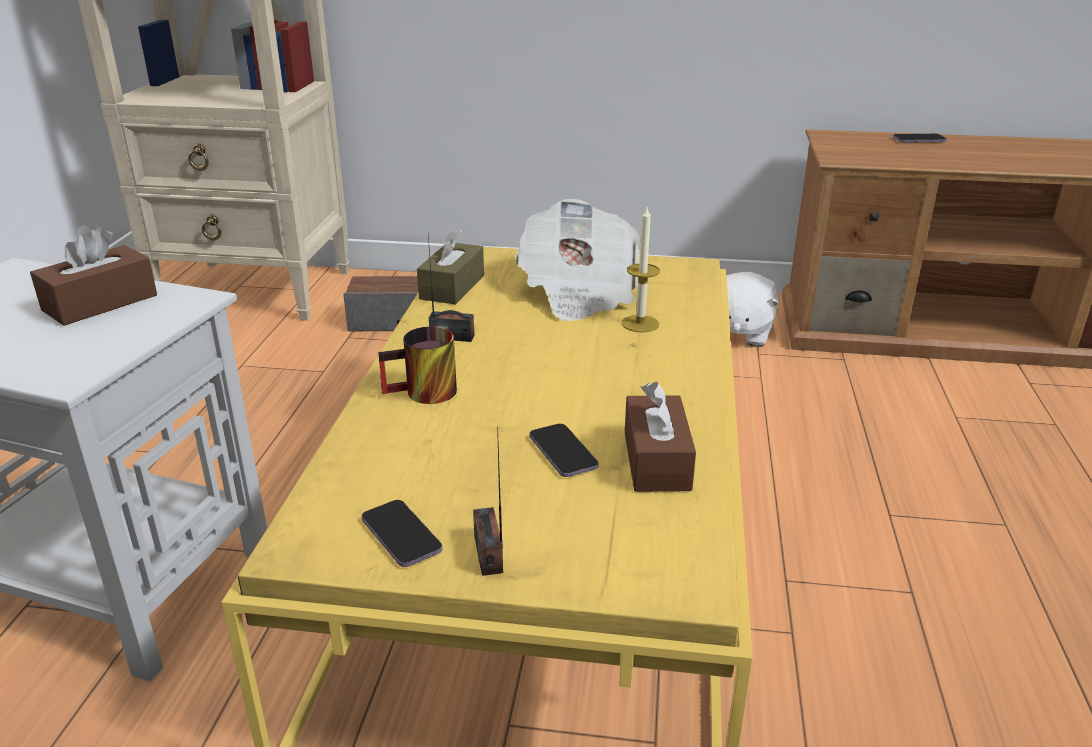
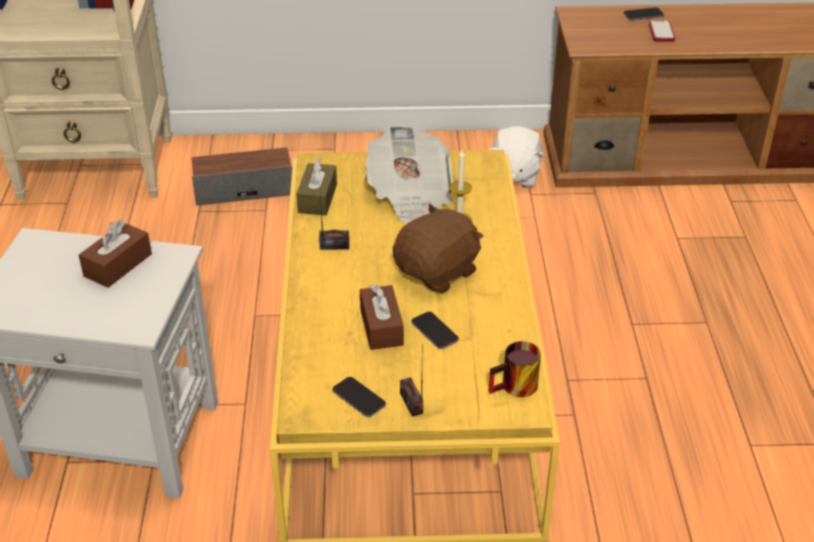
camera: 10 degrees left, 10 degrees up
mug [378,326,457,404] -> mug moved to [488,341,541,397]
brown tissue box [625,382,696,492] -> brown tissue box moved to [360,284,404,350]
none -> brown plush toy [393,204,483,294]
none -> phone [649,21,675,42]

